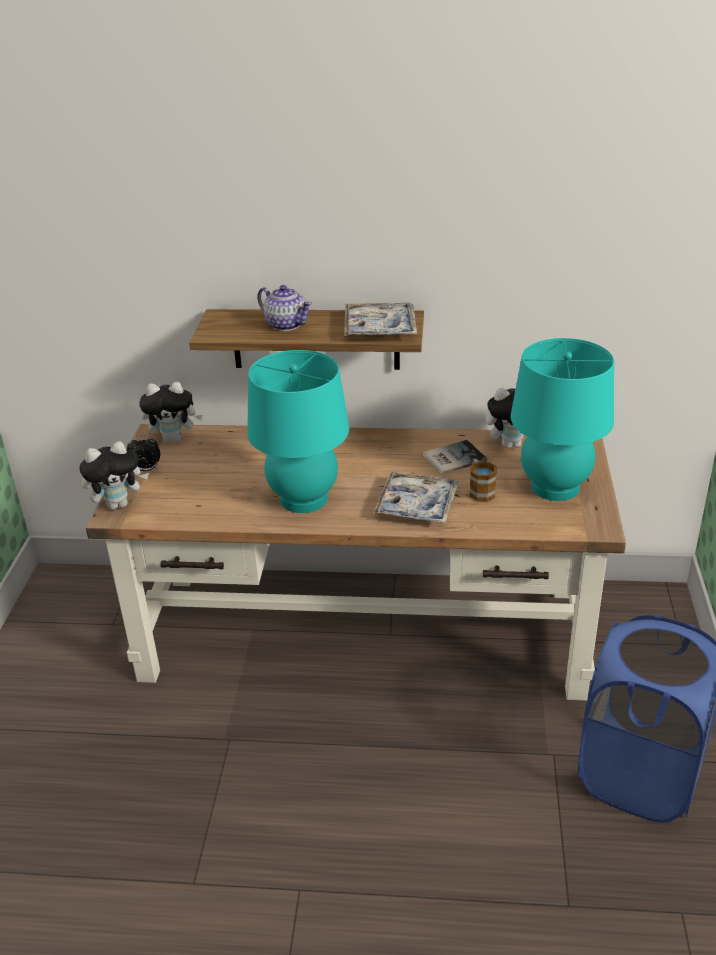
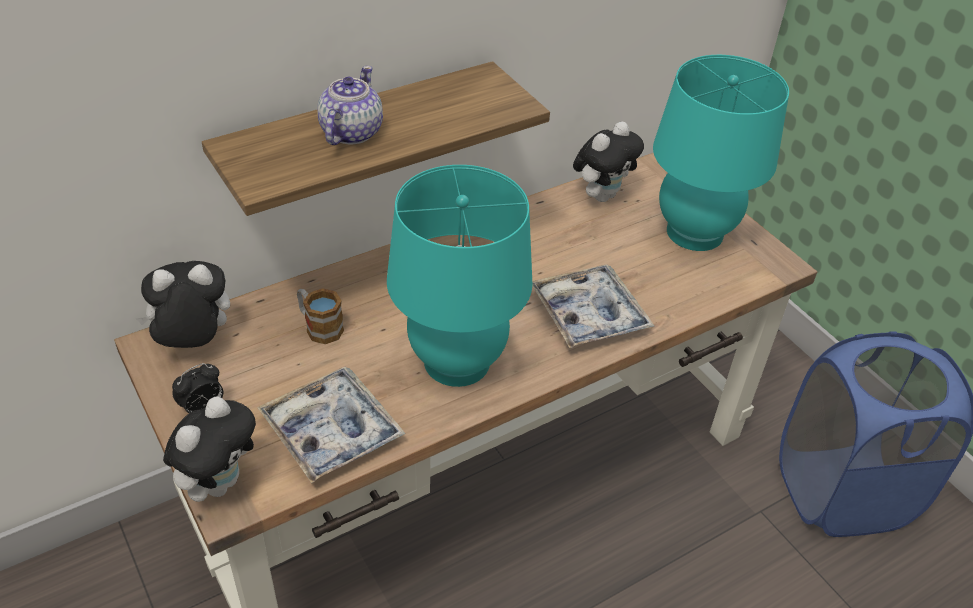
camera: 40 degrees left, 10 degrees up
plush toy [139,382,203,443] -> plush toy turned 150 degrees counterclockwise [136,261,230,348]
teapot [257,285,312,331] -> teapot turned 75 degrees counterclockwise [317,66,383,145]
tray [345,303,417,336] -> tray moved to [257,367,405,483]
book [423,440,487,474] -> none
mug [469,459,497,502] -> mug moved to [297,288,344,344]

